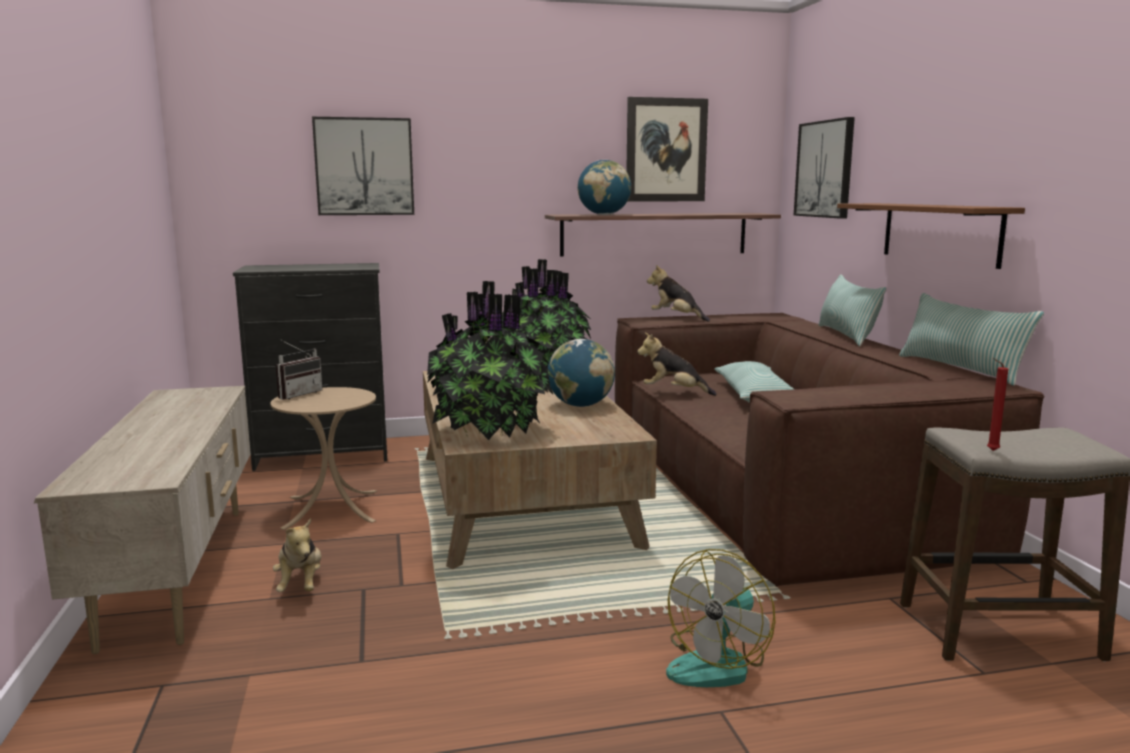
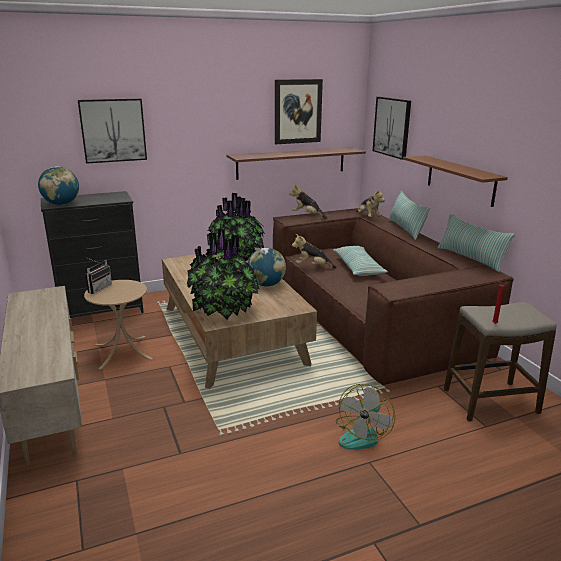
camera: 10 degrees left, 10 degrees up
plush toy [273,519,321,592] -> plush toy moved to [355,189,385,217]
globe [578,160,631,215] -> globe moved to [38,166,79,205]

